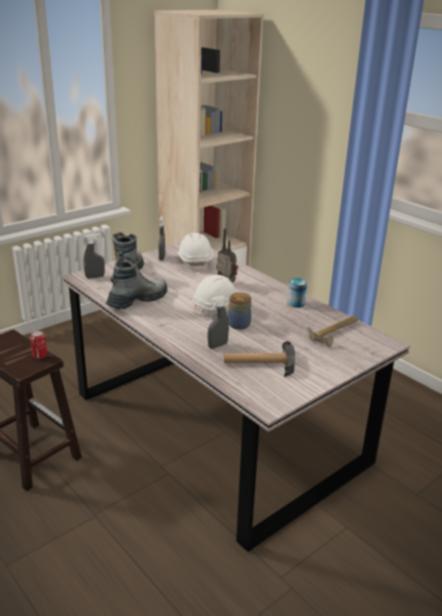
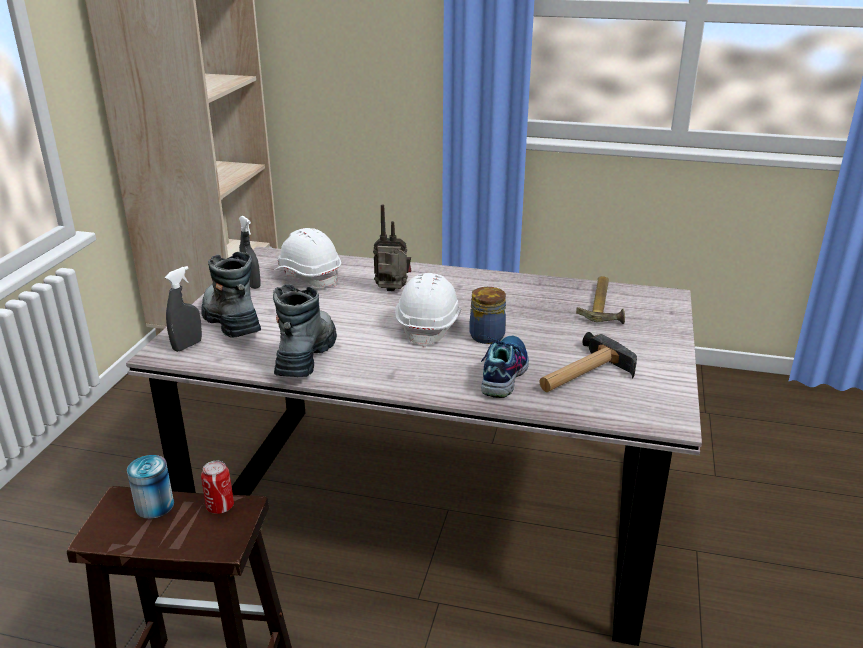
camera: 35 degrees left, 0 degrees up
grey spray bottle [207,295,229,349] -> shoe [481,335,529,398]
can [287,278,307,308] -> can moved to [127,455,174,519]

